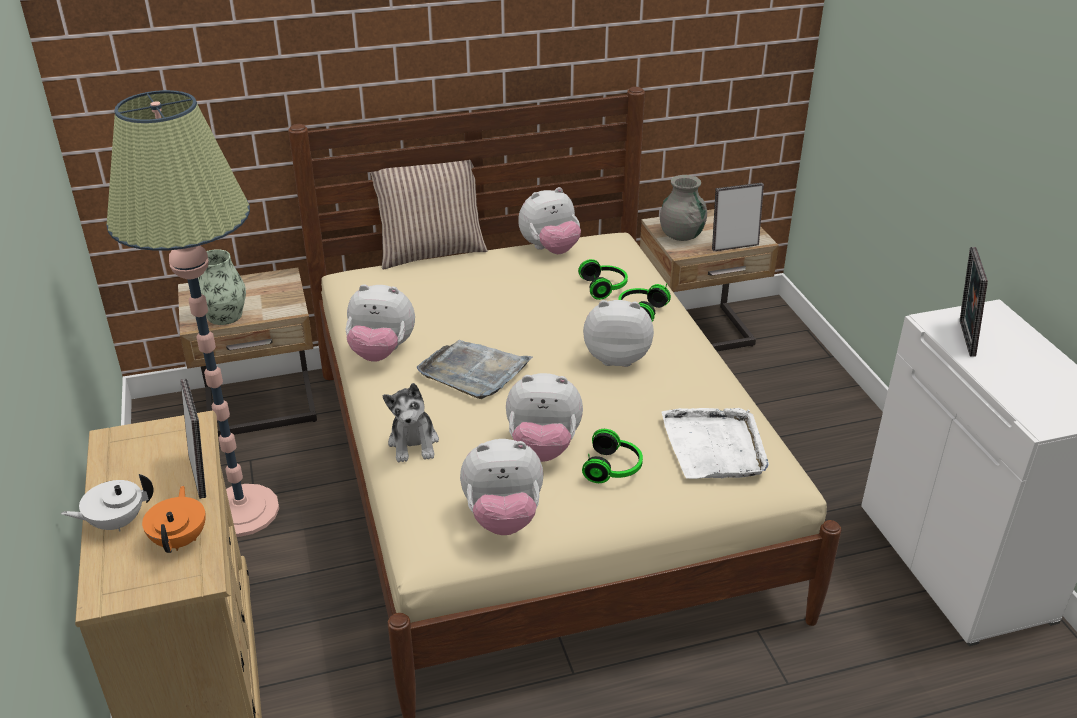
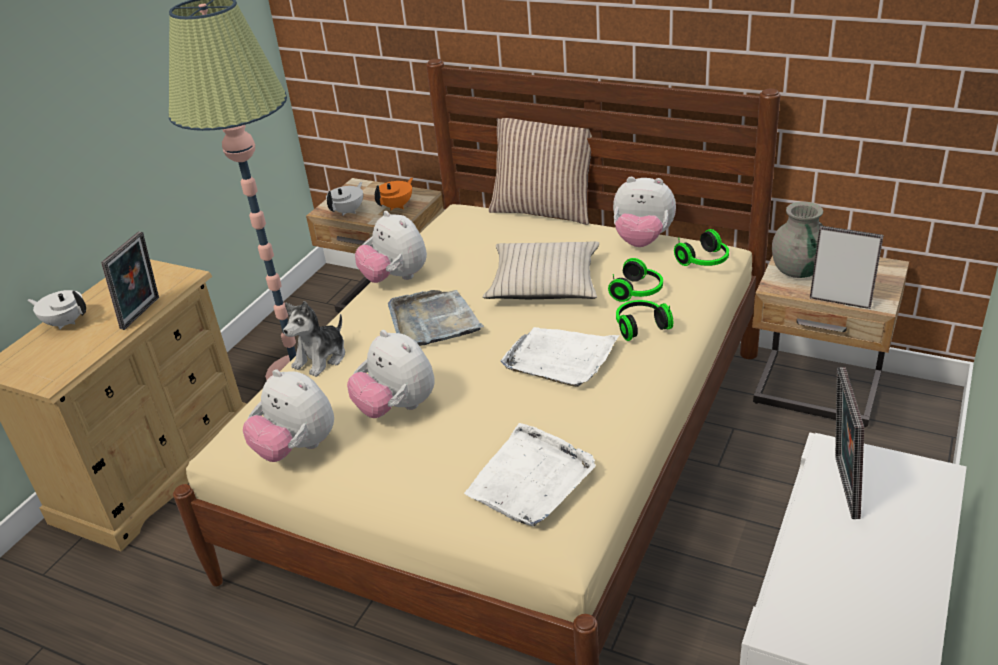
camera: 45 degrees right, 0 degrees up
orange teapot [142,486,206,553] -> orange teapot moved to [375,178,413,210]
vase [198,249,246,325] -> white teapot [326,182,363,216]
headphones [582,429,643,483] -> headphones moved to [674,229,729,266]
plush toy [583,300,654,367] -> white tray [501,327,620,387]
picture frame [960,247,988,357] -> picture frame turned 45 degrees counterclockwise [835,367,864,519]
none -> beige pillow [483,241,599,299]

